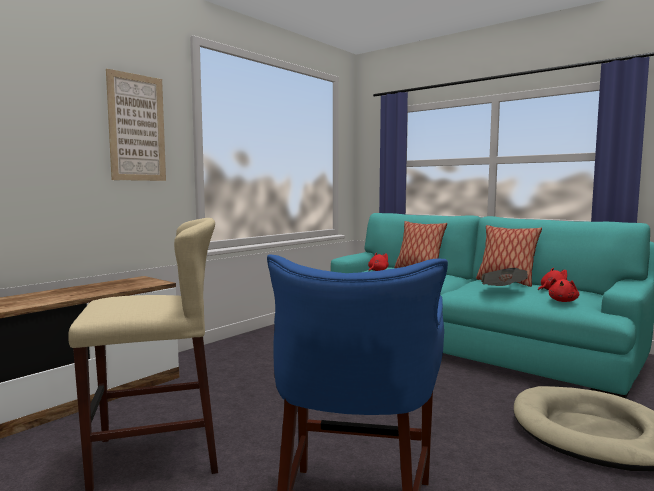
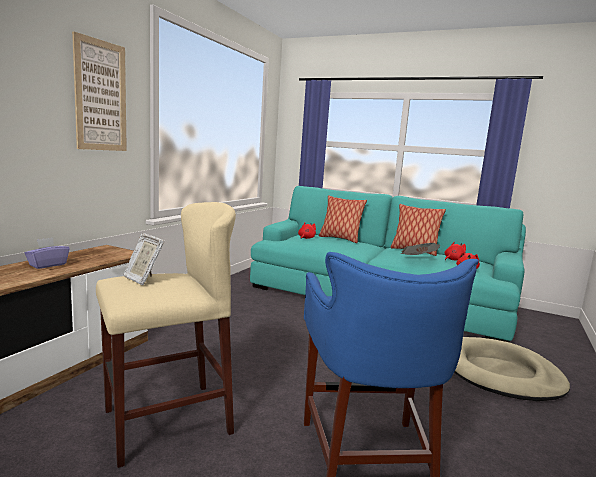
camera: 15 degrees left, 5 degrees up
none -> purple tissue box [24,238,69,269]
none -> picture frame [123,233,165,285]

